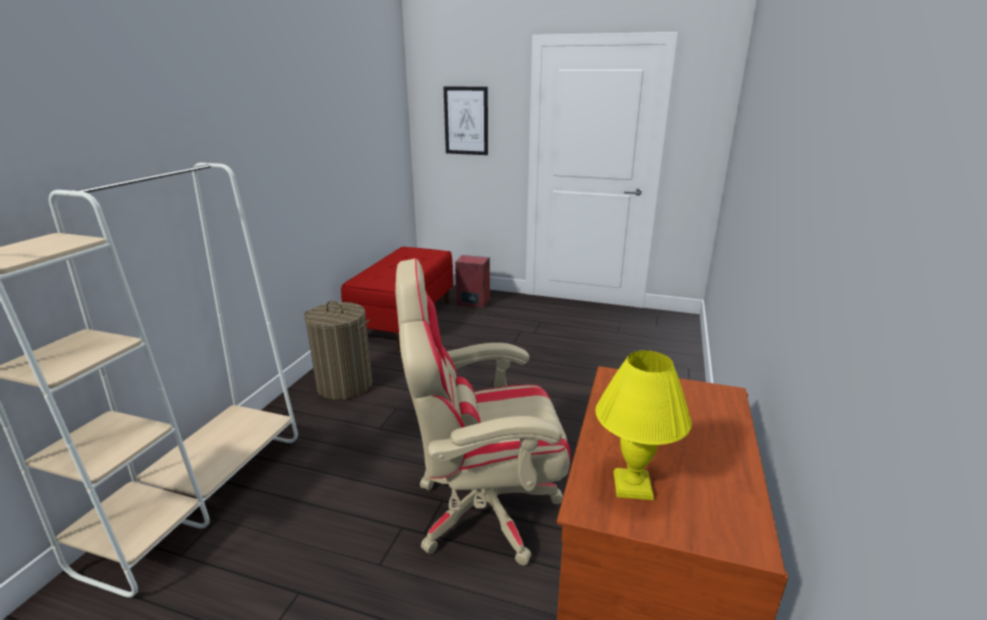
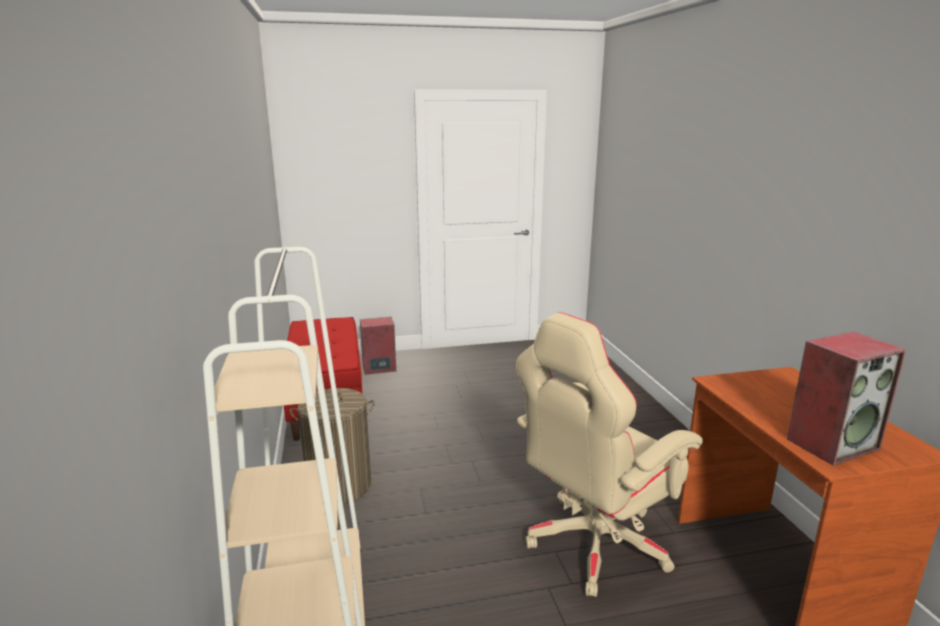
camera: 30 degrees left, 5 degrees down
picture [444,86,488,155] -> none
yellow table lamp [595,351,692,500] -> speaker [787,331,906,466]

